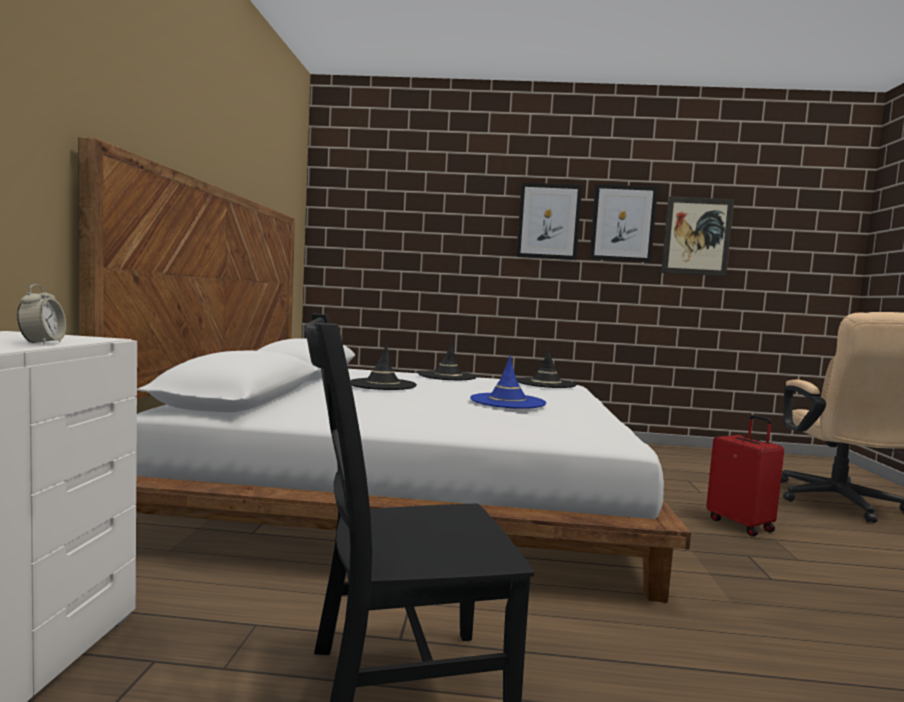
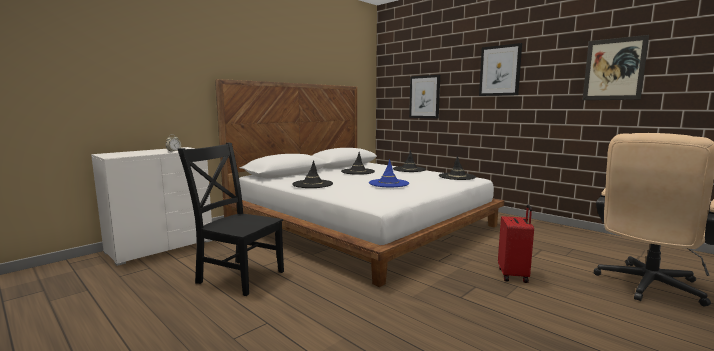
camera: 40 degrees right, 5 degrees up
picture [589,184,658,262] -> picture moved to [409,75,440,118]
none -> black hat [292,160,333,188]

